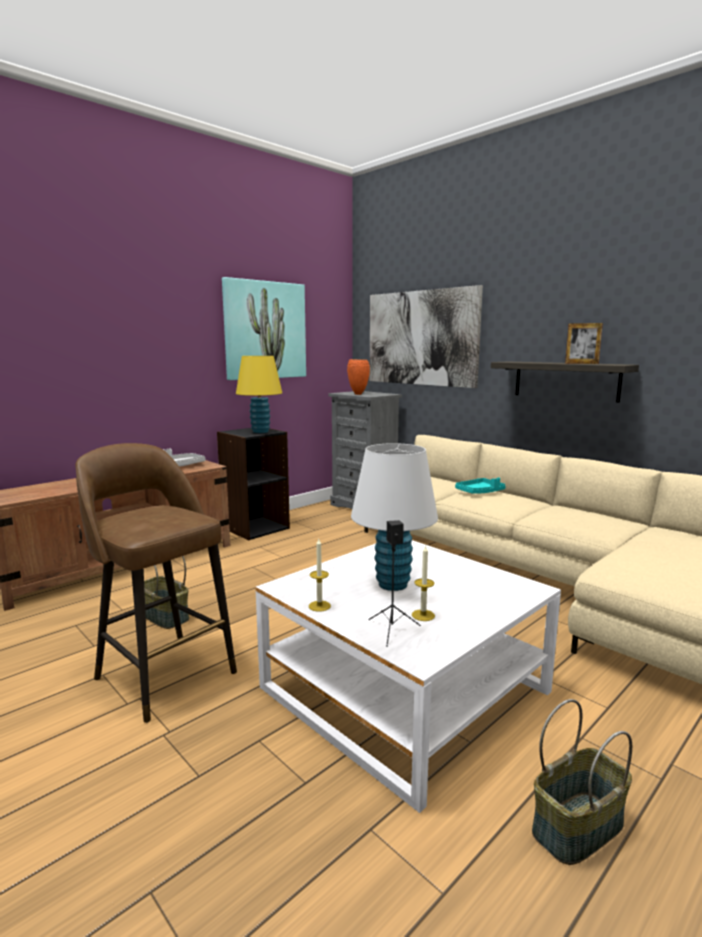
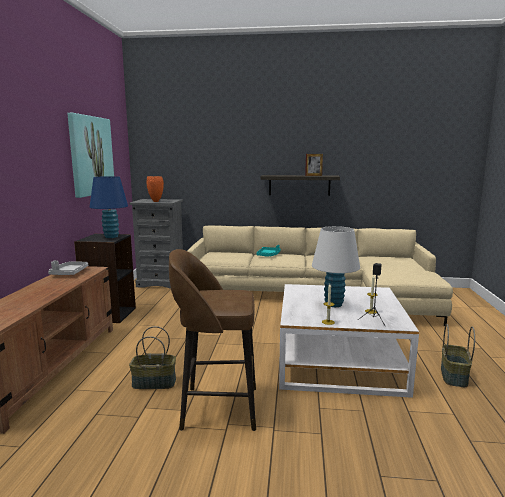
camera: 40 degrees left, 0 degrees up
yellow table lamp [236,356,282,433] -> blue table lamp [89,176,128,238]
picture [369,285,483,388] -> none

